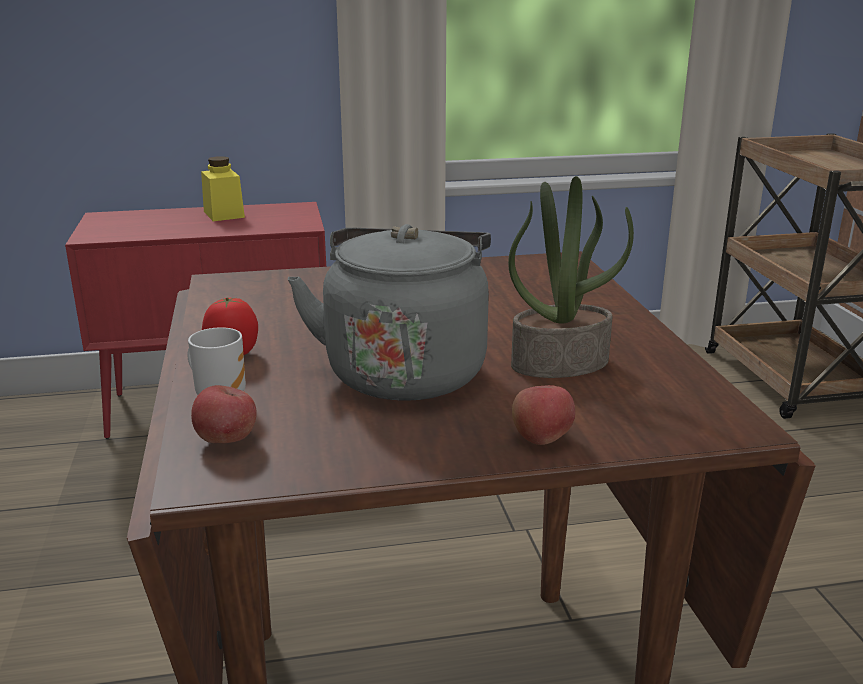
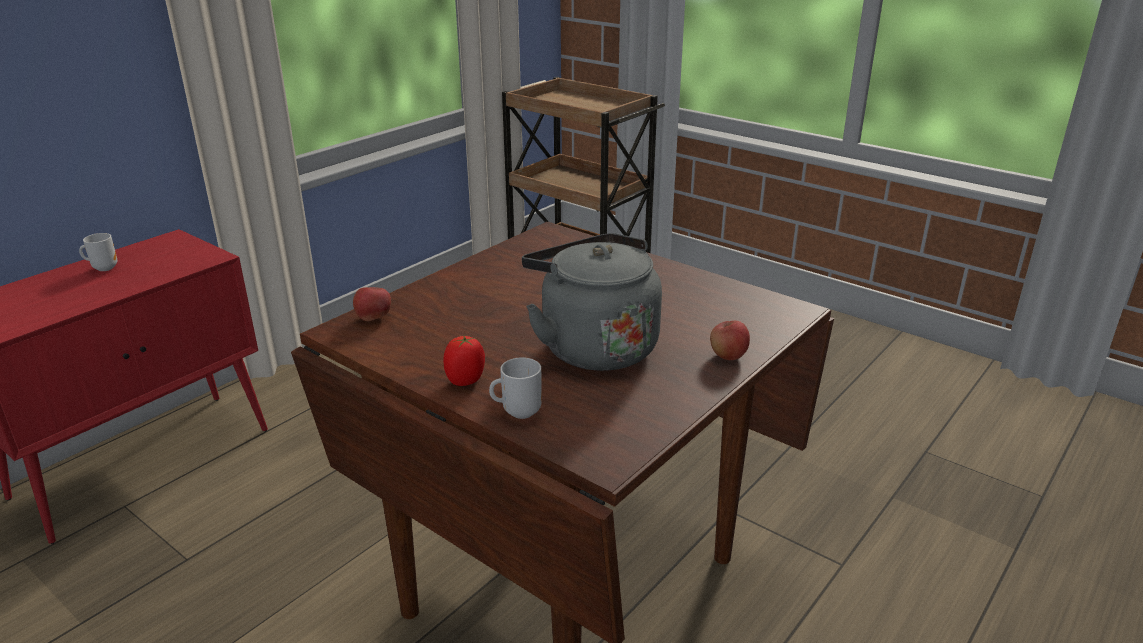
camera: 40 degrees left, 5 degrees up
apple [191,385,257,443] -> apple moved to [353,287,391,321]
yellow jar [201,156,245,221] -> mug [79,233,117,271]
potted plant [508,176,634,378] -> none

